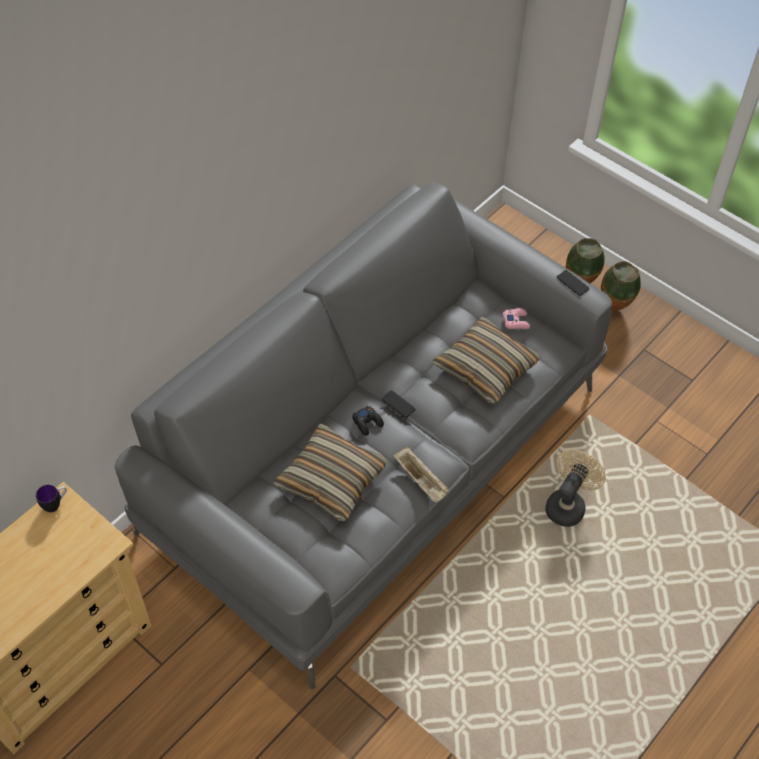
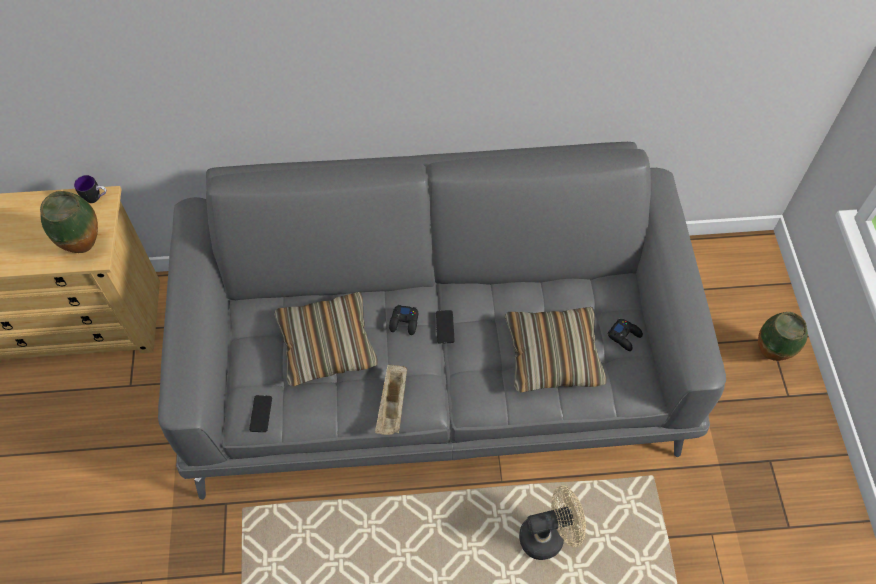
camera: 45 degrees right, 5 degrees up
pink game controller [503,308,530,329] -> black game controller [608,318,643,351]
phone [557,270,589,296] -> phone moved to [249,395,272,432]
vase [601,261,641,311] -> vase moved to [40,191,98,253]

